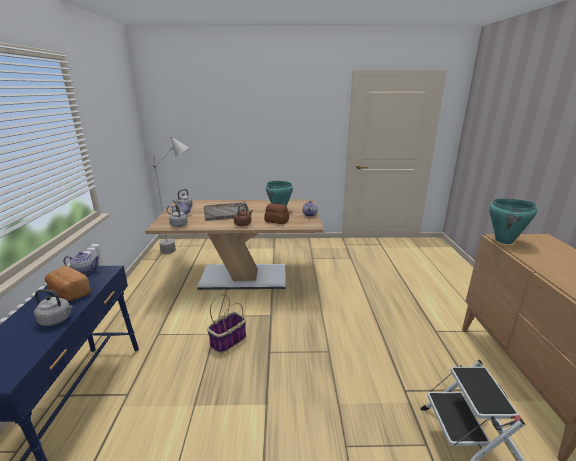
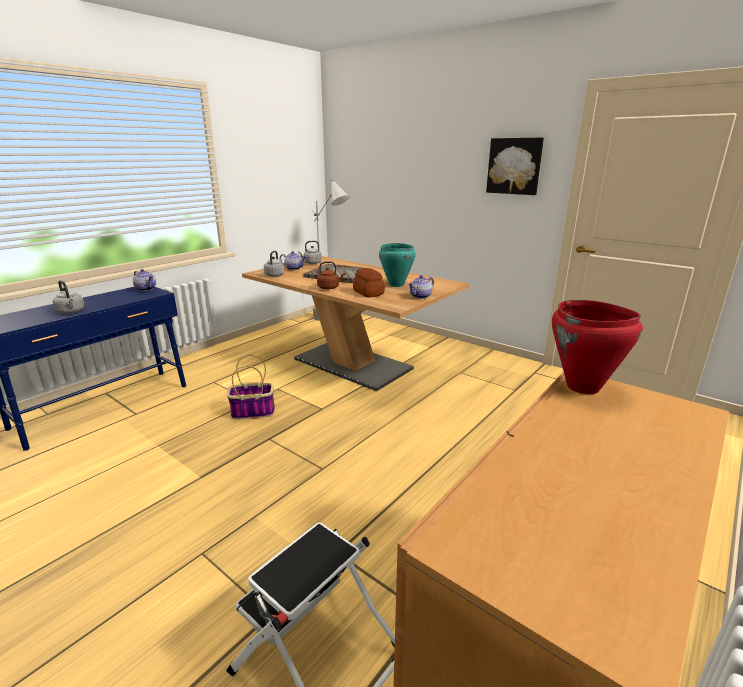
camera: 40 degrees right, 0 degrees up
bread [44,266,91,301] -> none
turquoise cooking pot [489,198,537,244] -> red cooking pot [552,300,643,394]
none -> picture [486,138,544,195]

